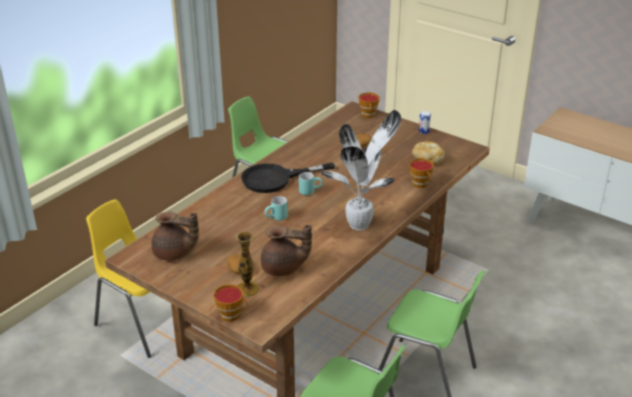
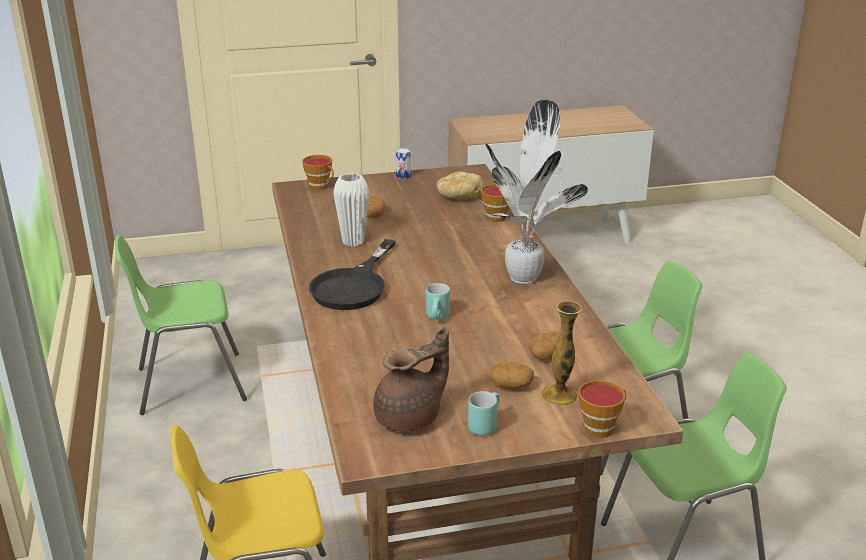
camera: 50 degrees left, 5 degrees down
brown teapot [261,224,312,276] -> potato [528,332,560,360]
turquoise mug [299,172,322,195] -> turquoise mug moved to [468,391,500,436]
none -> white vase [333,173,369,246]

